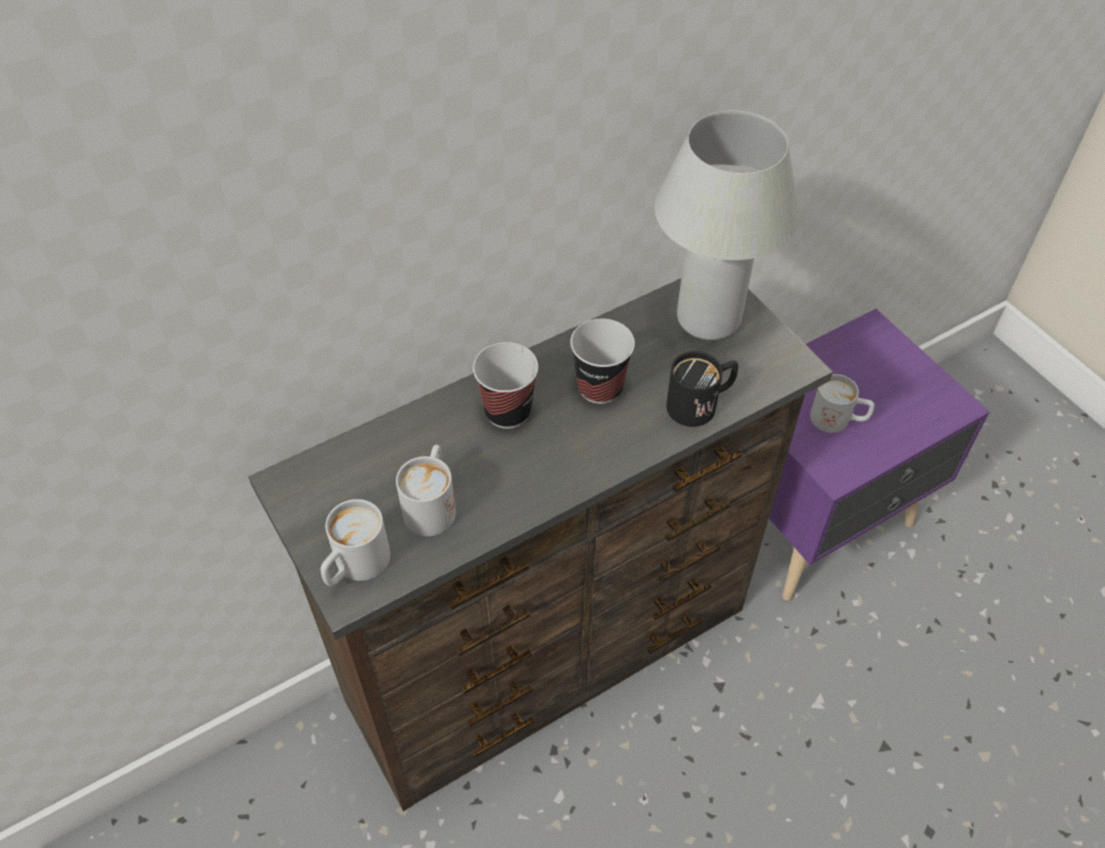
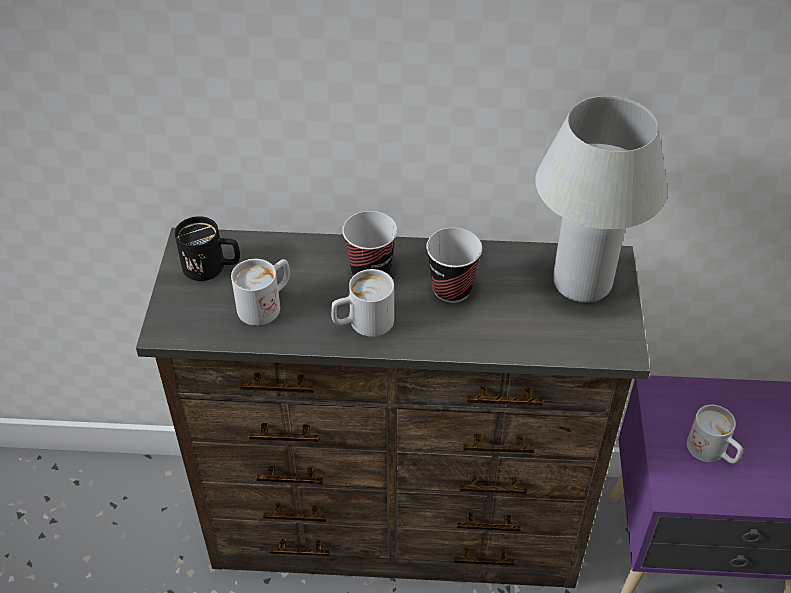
camera: 35 degrees right, 5 degrees down
white mug [321,499,390,586] -> white mug moved to [331,269,394,337]
black mug [666,351,738,427] -> black mug moved to [175,216,240,281]

